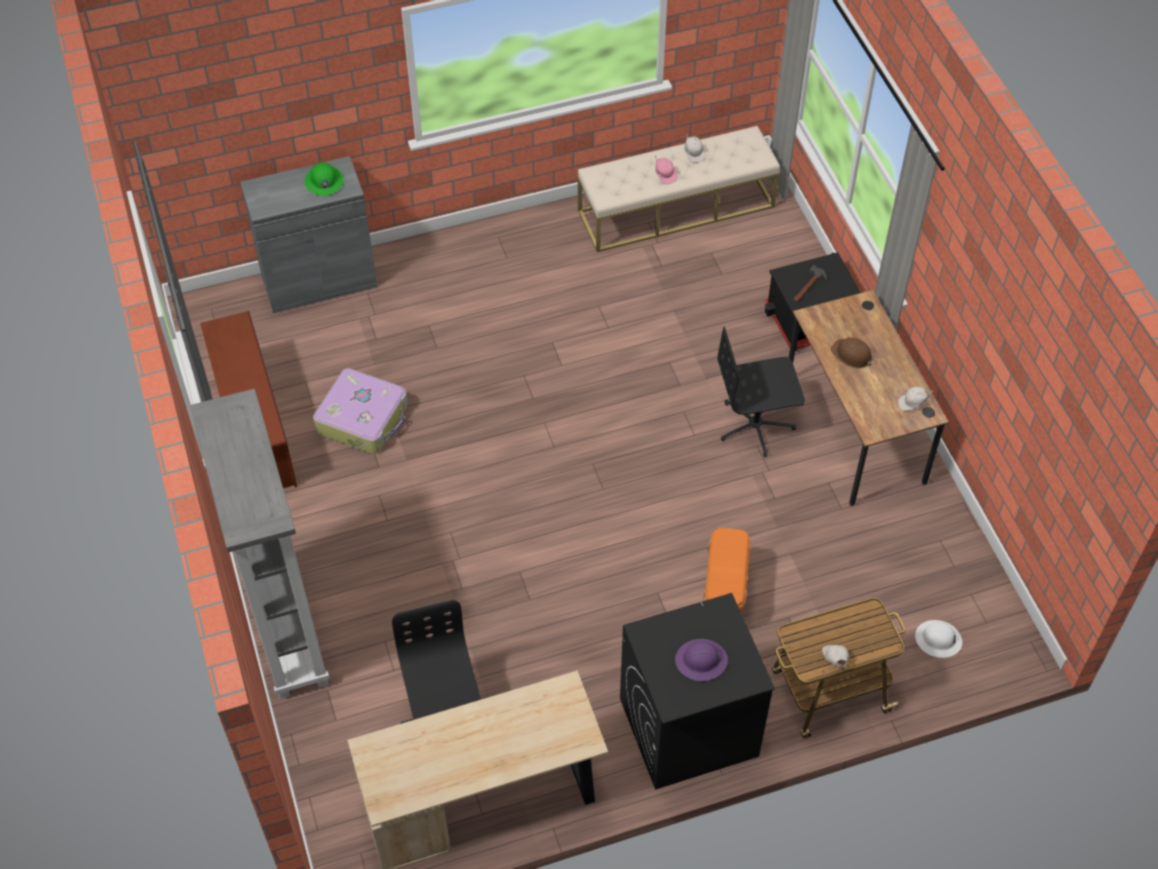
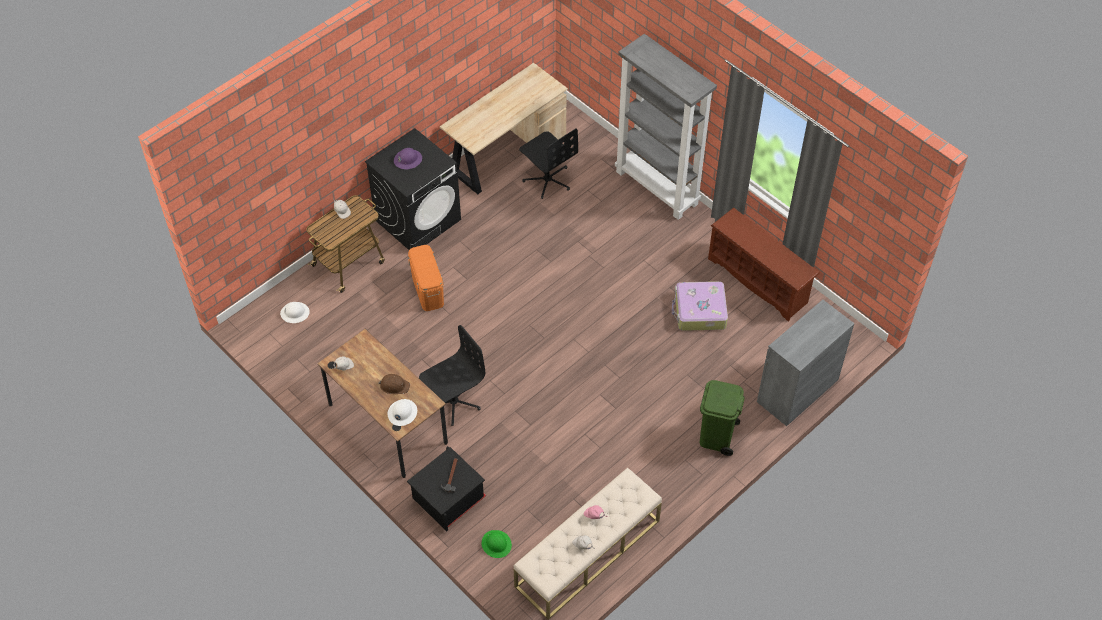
camera: 155 degrees right, 0 degrees up
green hard hat [304,162,344,196] -> green hard hat moved to [482,530,512,558]
none -> white hard hat [388,399,417,426]
none -> green trash can [700,380,745,456]

